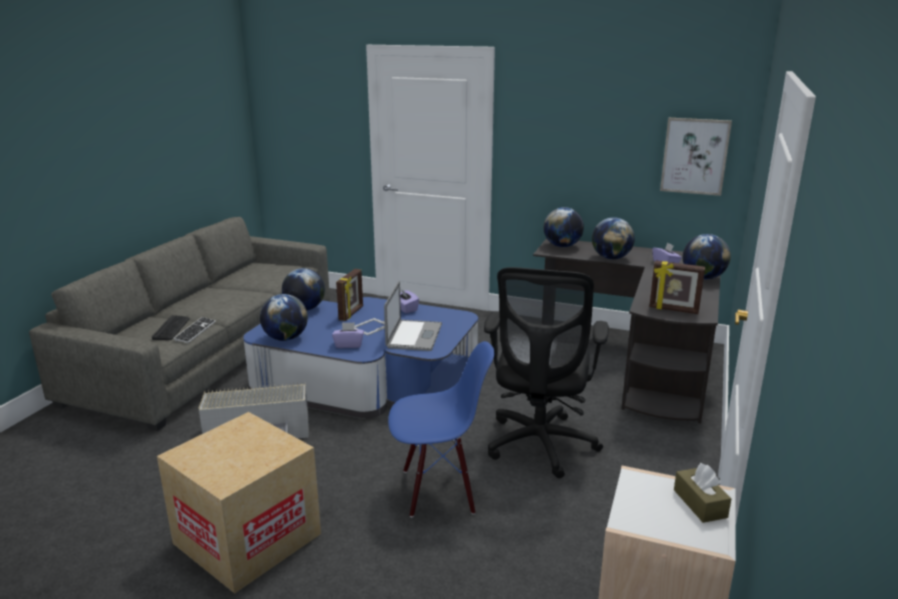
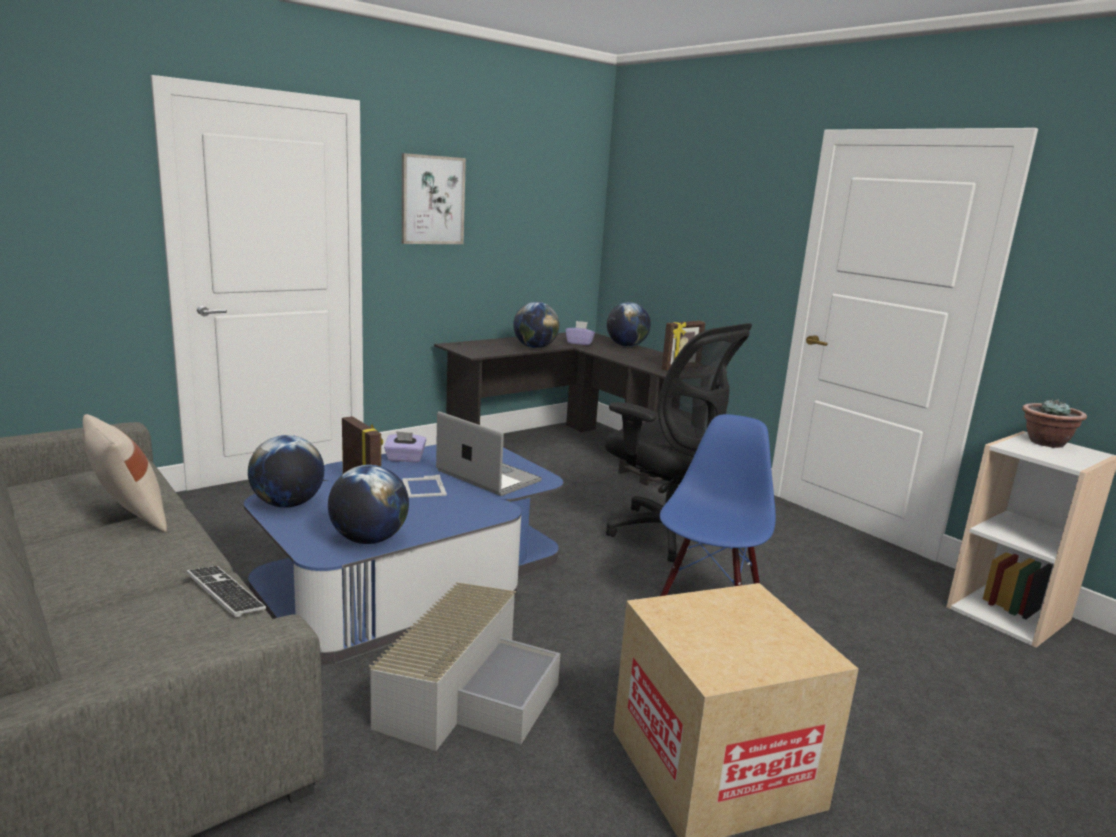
camera: 60 degrees left, 5 degrees down
keyboard [152,315,190,340] -> none
purple tissue box [332,322,364,348] -> none
globe [543,207,584,247] -> none
picture [660,118,732,196] -> picture moved to [402,153,466,244]
brown tissue box [674,463,731,523] -> potted plant [1022,398,1087,448]
none -> beige pillow [83,414,167,532]

